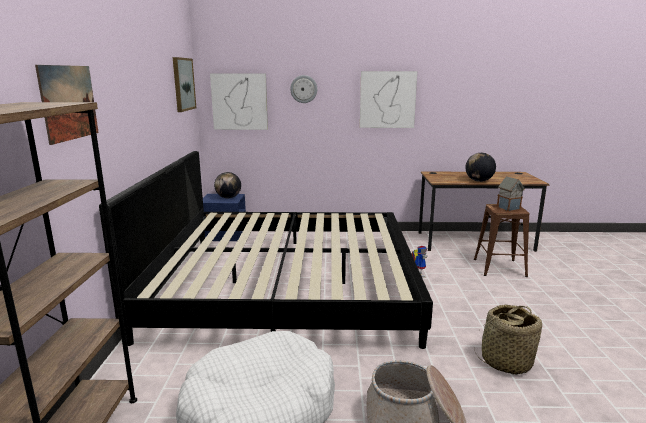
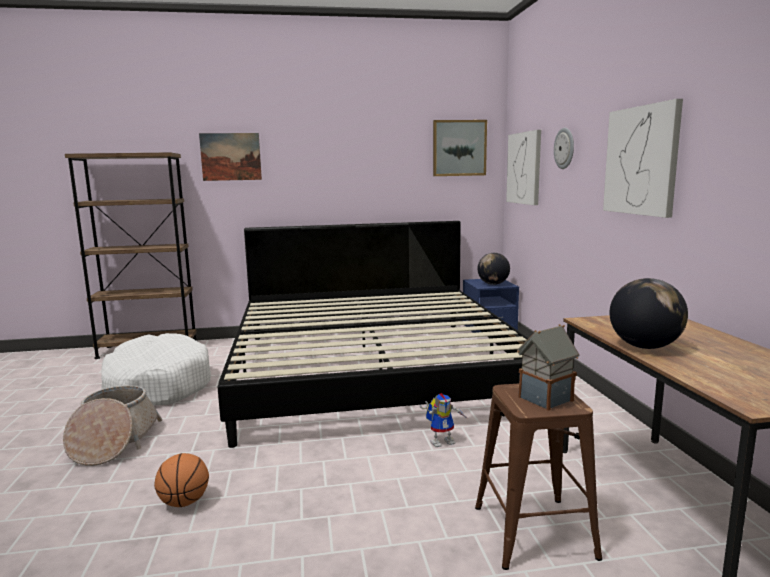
camera: 80 degrees right, 5 degrees down
basket [474,305,542,375] -> basketball [154,453,209,507]

